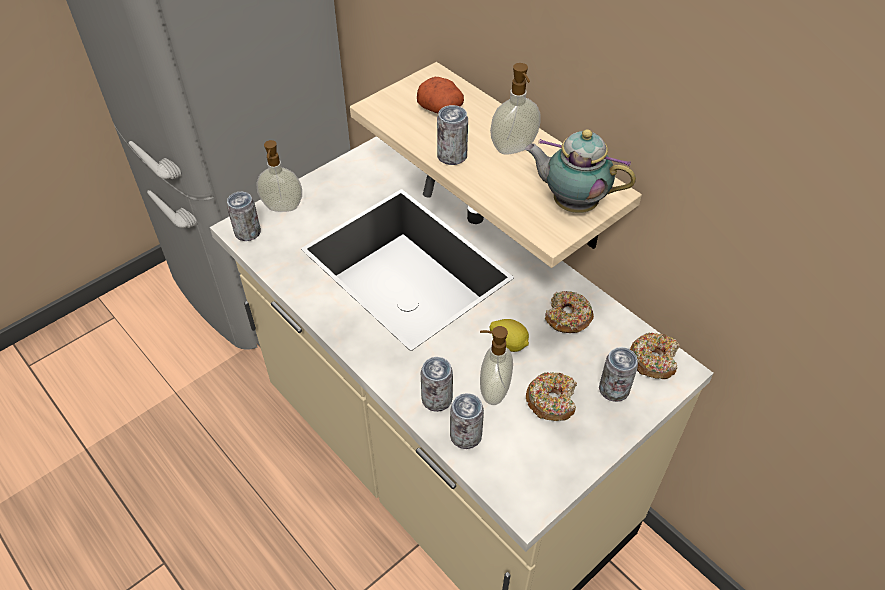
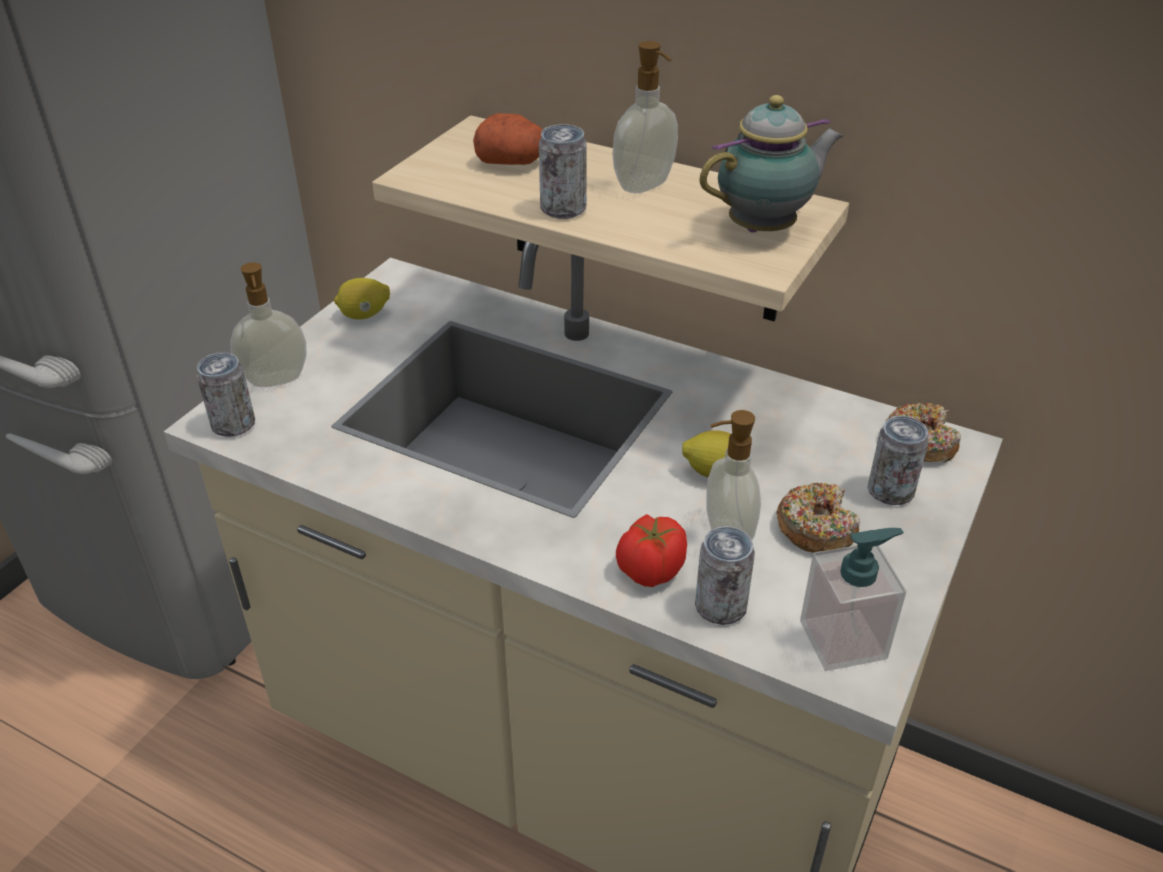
camera: 20 degrees left, 10 degrees down
can [421,357,453,412] -> tomato [616,514,687,587]
teapot [525,129,636,213] -> teapot turned 150 degrees clockwise [699,95,843,233]
donut [545,291,594,333] -> none
none -> lemon [334,278,390,320]
none -> soap dispenser [800,528,906,671]

